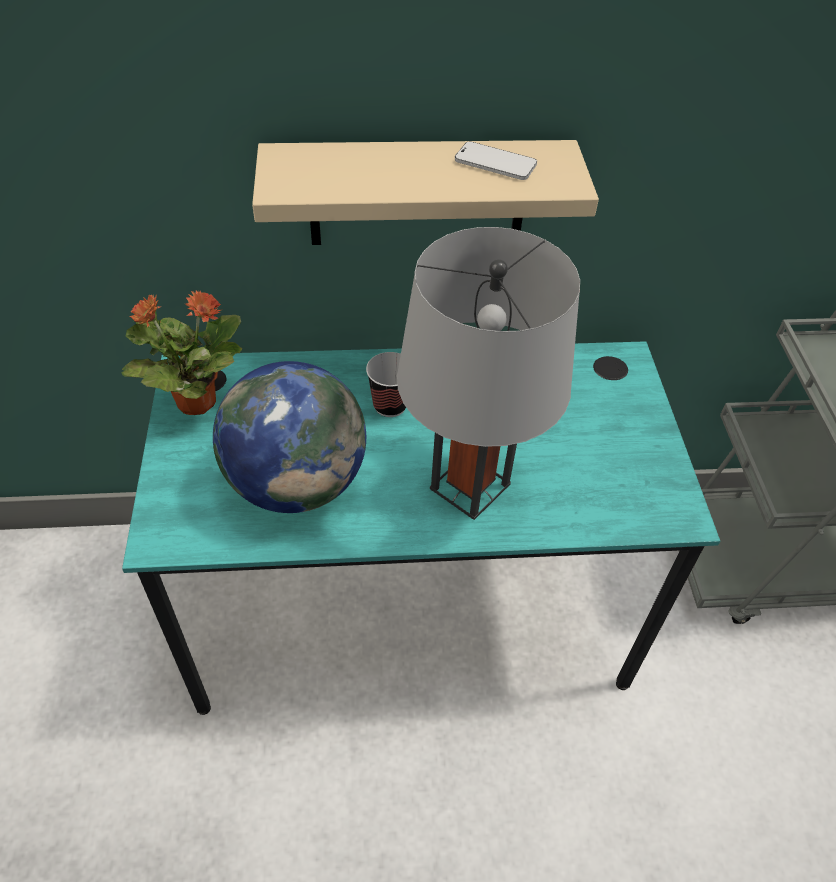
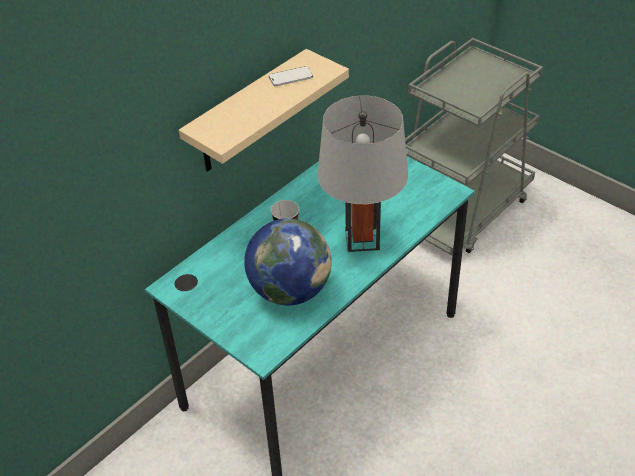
camera: 40 degrees left, 5 degrees down
potted plant [121,290,242,415] -> none

